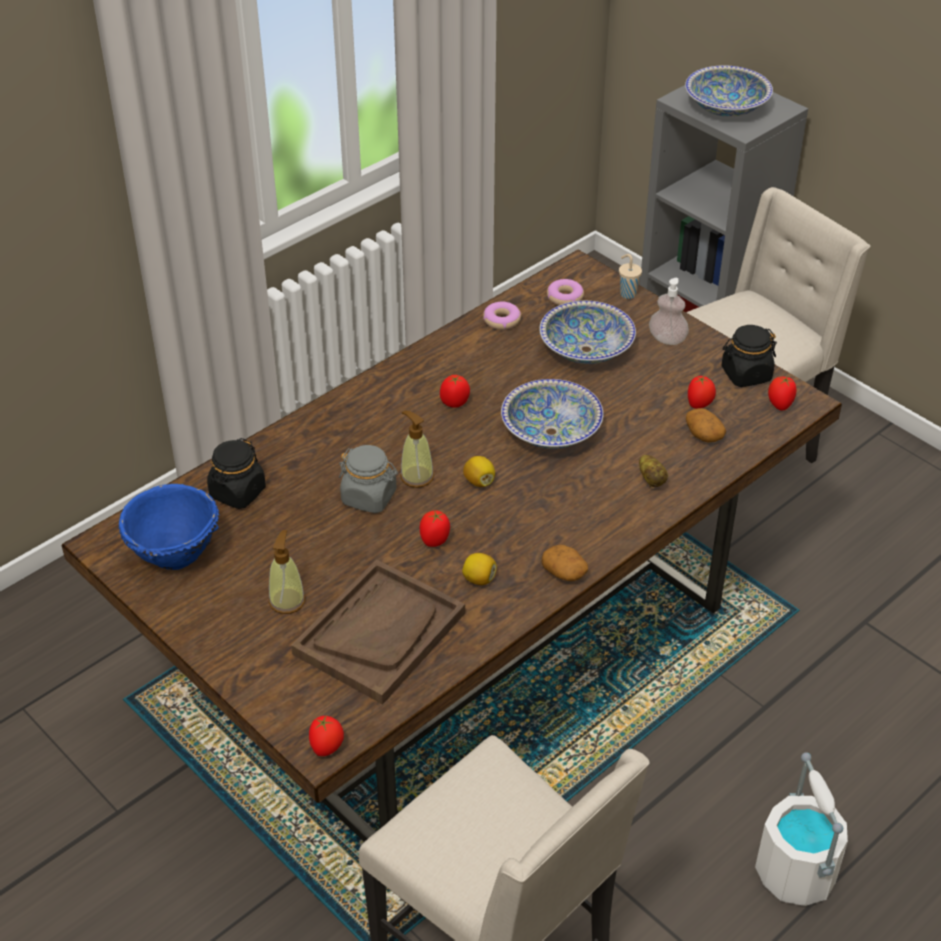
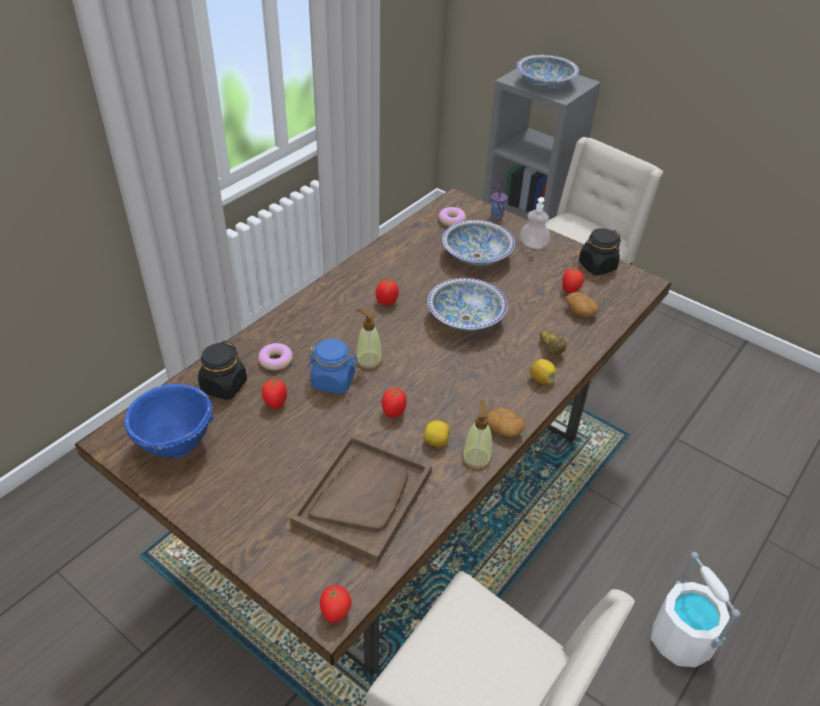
camera: 10 degrees left, 0 degrees up
soap dispenser [269,530,305,614] -> soap dispenser moved to [461,400,492,470]
grey jar [339,445,398,513] -> blue jar [308,338,358,394]
lemon [463,456,495,487] -> lemon moved to [530,359,557,384]
donut [483,302,521,330] -> donut moved to [258,343,293,370]
beige cup [619,254,642,299] -> purple cup [491,185,508,219]
tomato [768,376,796,411] -> tomato moved to [262,379,287,409]

